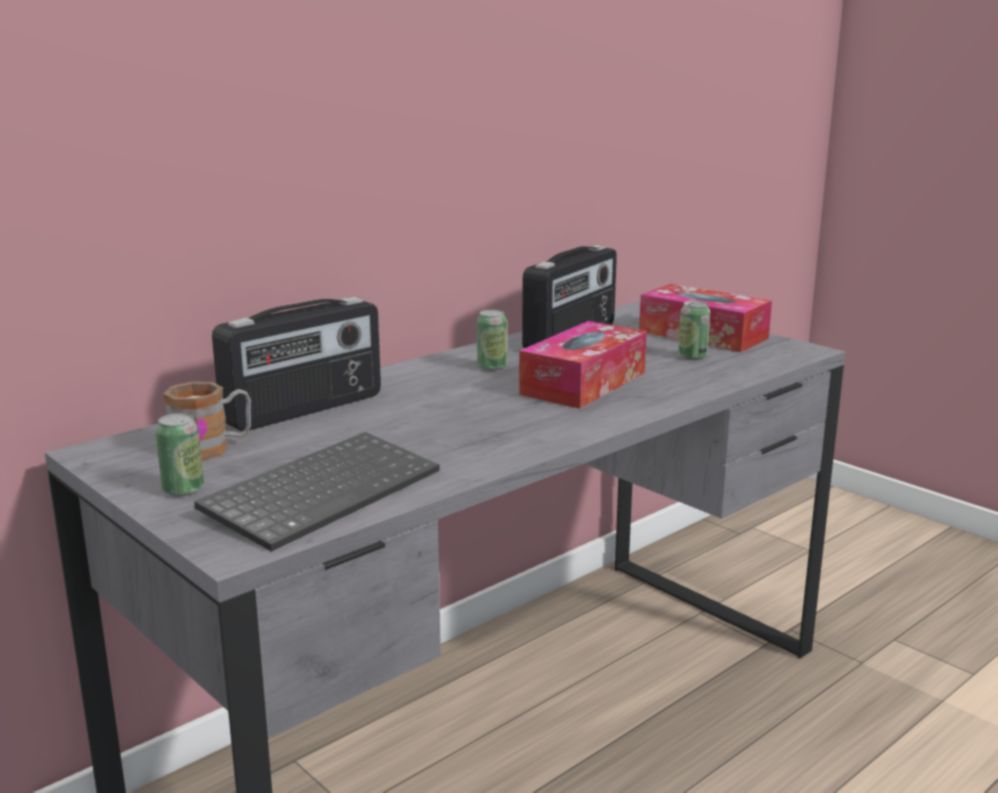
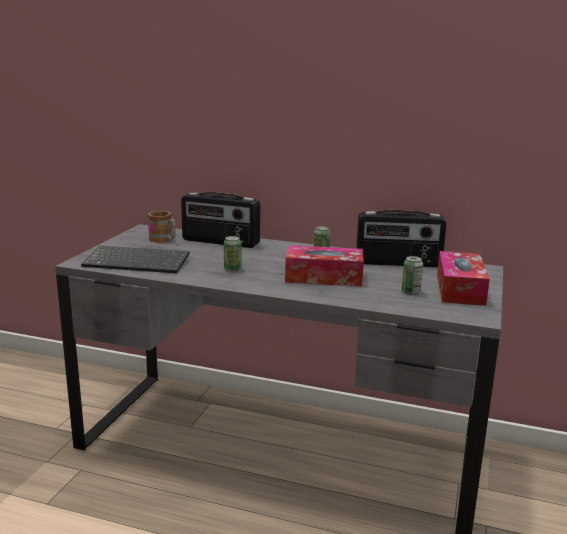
camera: 60 degrees right, 0 degrees up
can [155,413,204,496] -> can moved to [224,236,242,272]

